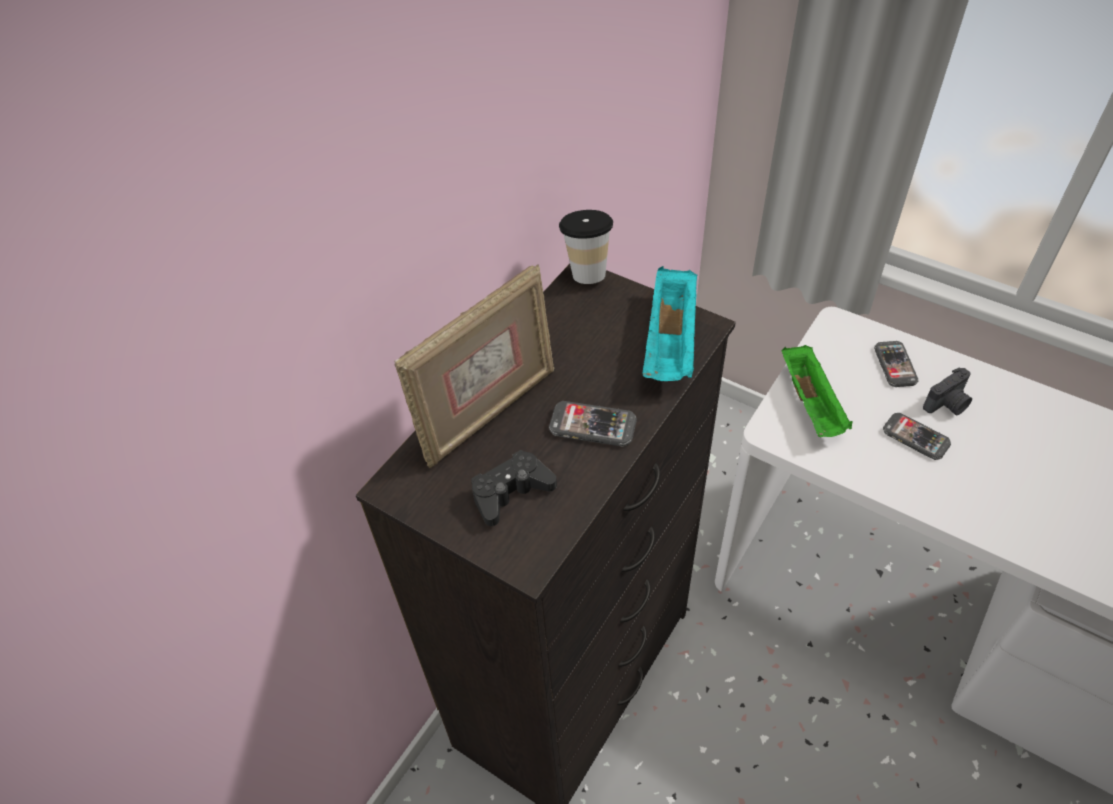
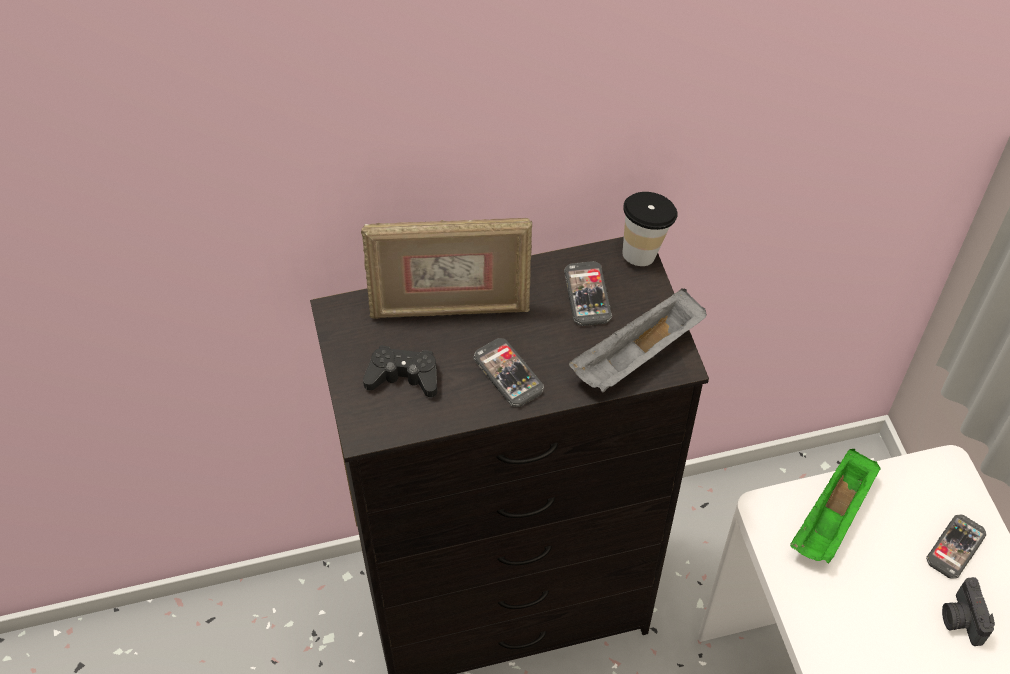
camera: 40 degrees right, 5 degrees up
turquoise tray [642,266,697,381] -> grey tray [569,288,707,392]
phone [883,413,951,460] -> phone moved to [564,261,612,326]
camera [923,367,972,416] -> camera turned 75 degrees clockwise [942,577,995,646]

